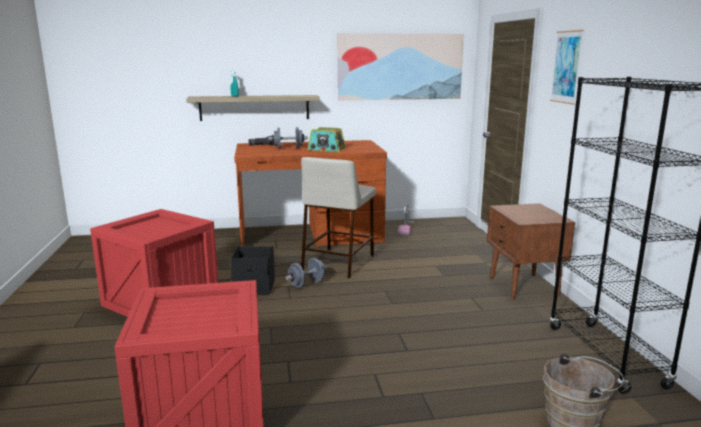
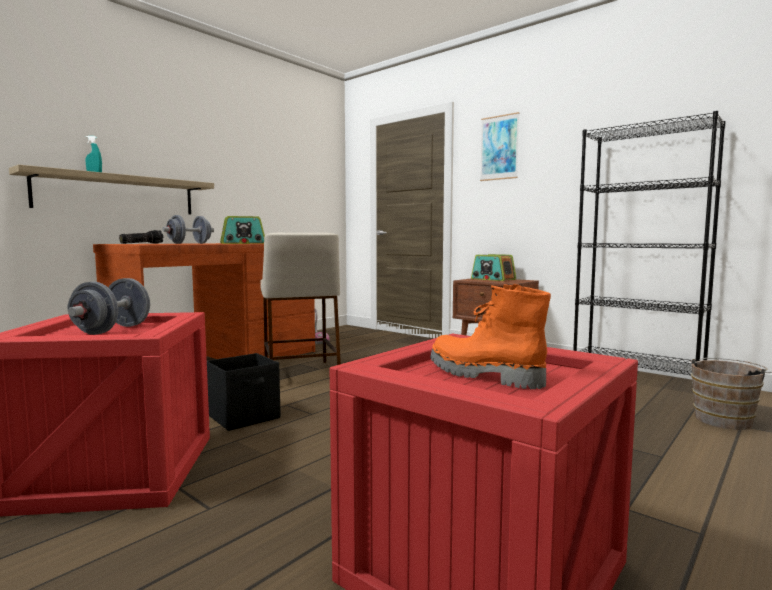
camera: 40 degrees left, 10 degrees down
grey dumbbell [286,258,327,288] -> grey dumbbell moved to [68,278,150,335]
picture [338,33,464,100] -> none
none -> orange boot [430,284,551,389]
none -> radio [471,254,516,281]

